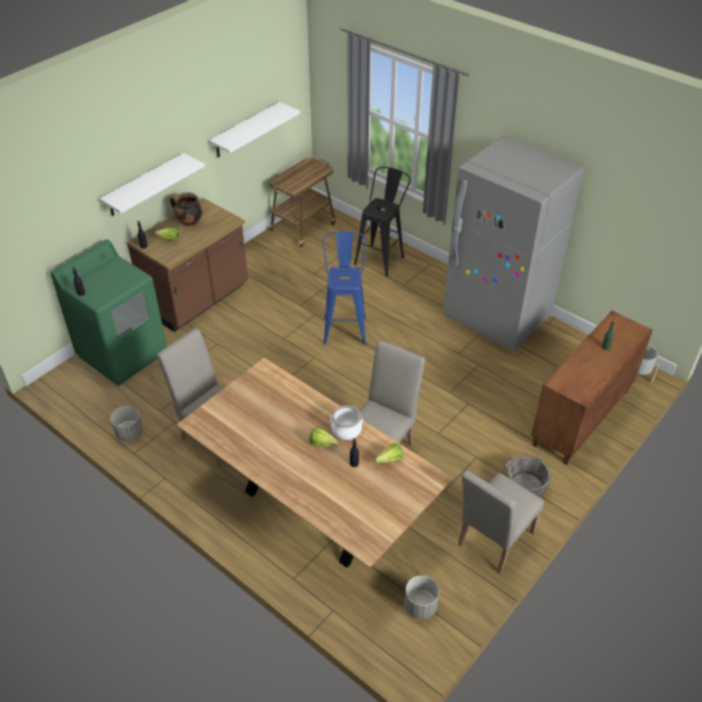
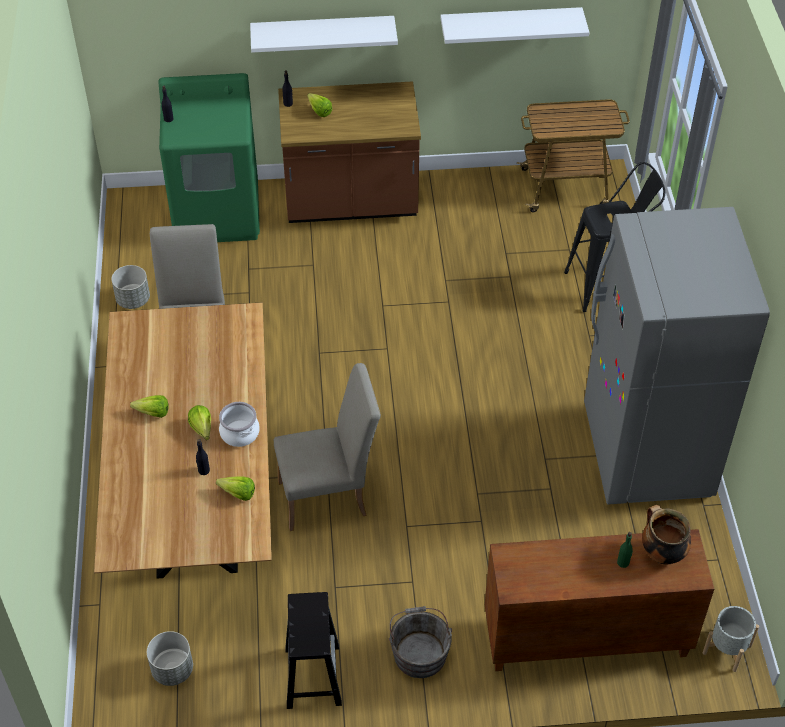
camera: 45 degrees right, 5 degrees up
cooking pot [170,192,202,226] -> cooking pot moved to [642,505,691,565]
blue stool [323,231,367,345] -> none
beige chair [458,470,544,574] -> black stool [285,592,342,709]
none -> lettuce [130,395,169,418]

